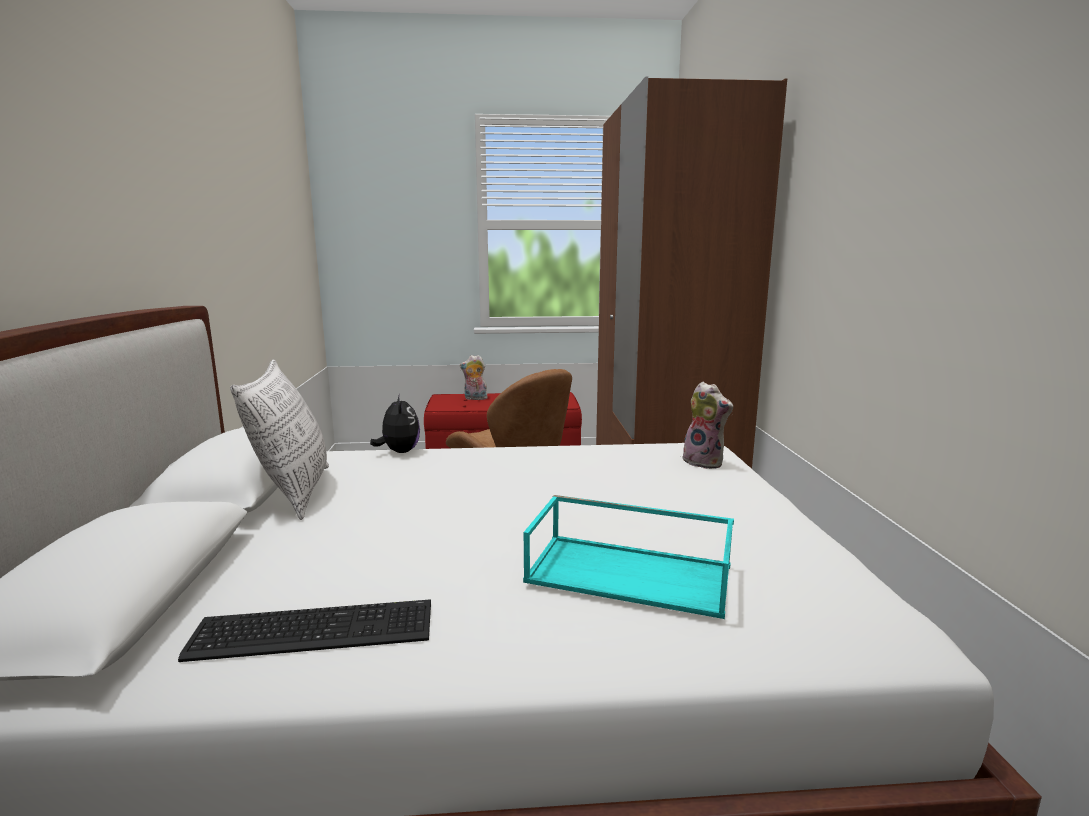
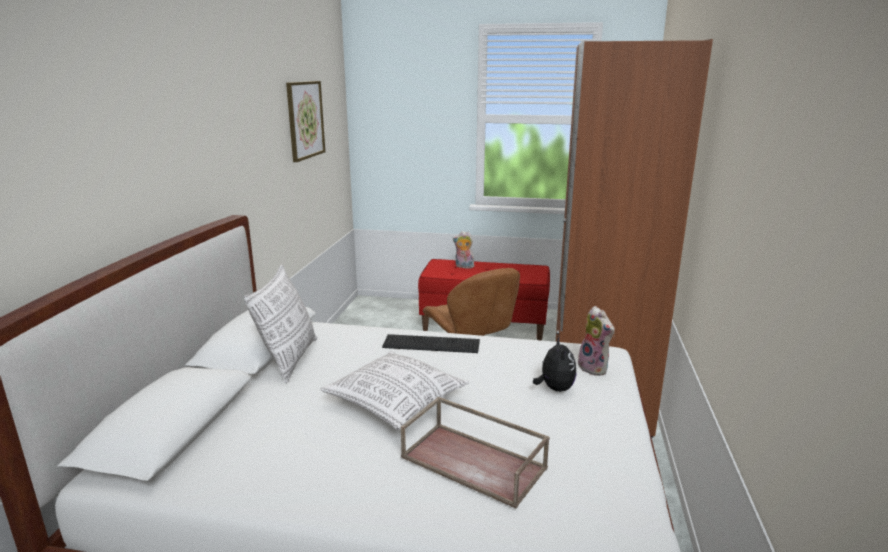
camera: 15 degrees right, 5 degrees up
keyboard [178,599,431,662] -> keyboard moved to [382,334,480,353]
plush toy [370,393,420,453] -> plush toy moved to [533,338,576,392]
turquoise tray [523,495,734,619] -> brown tray [401,397,550,509]
none -> picture [286,81,325,162]
none -> pillow [320,351,469,430]

